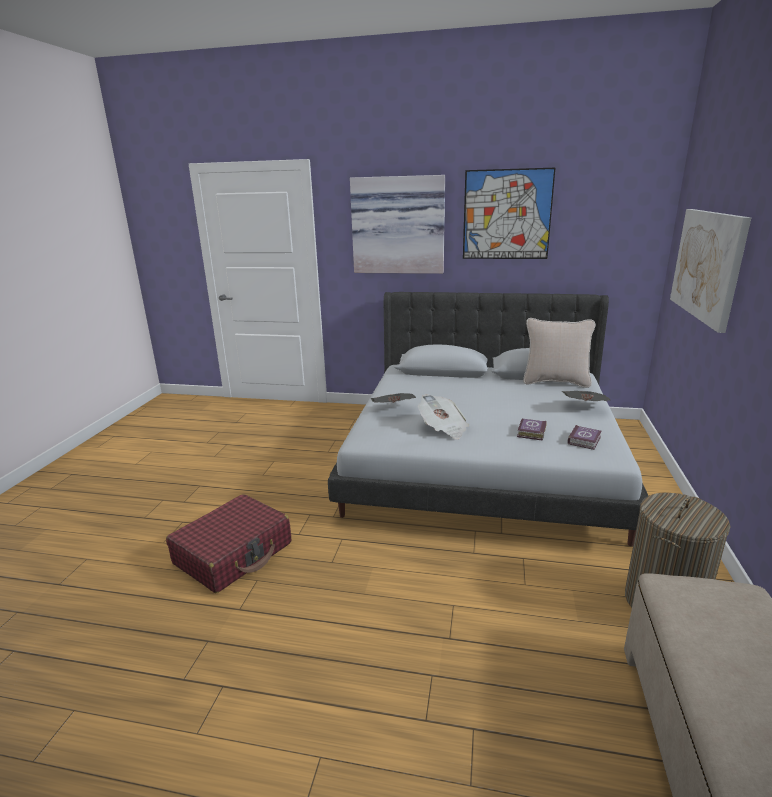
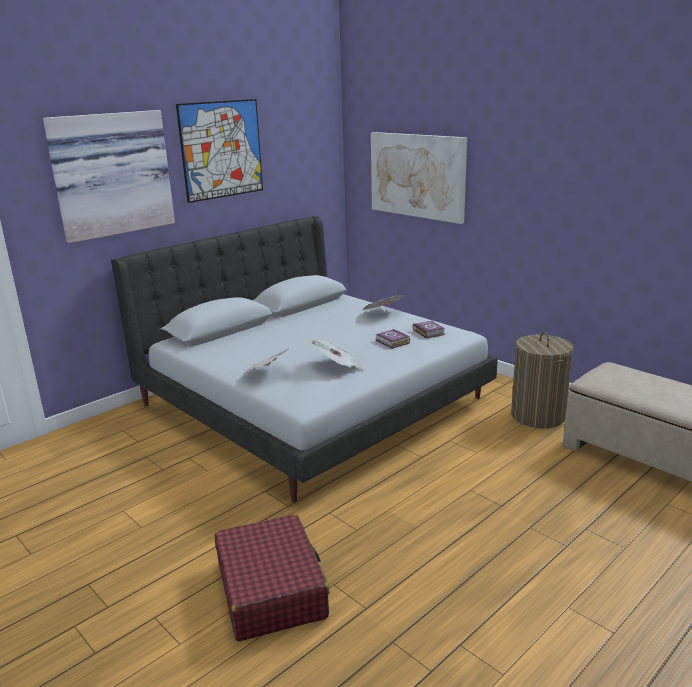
camera: 55 degrees left, 0 degrees up
beige pillow [523,318,595,388] -> none

